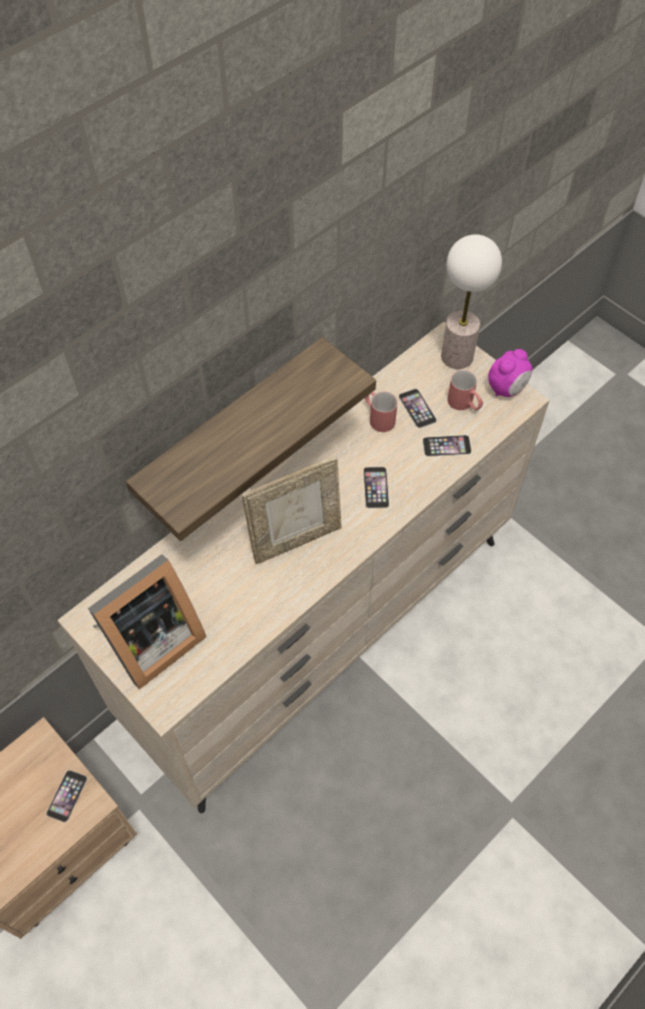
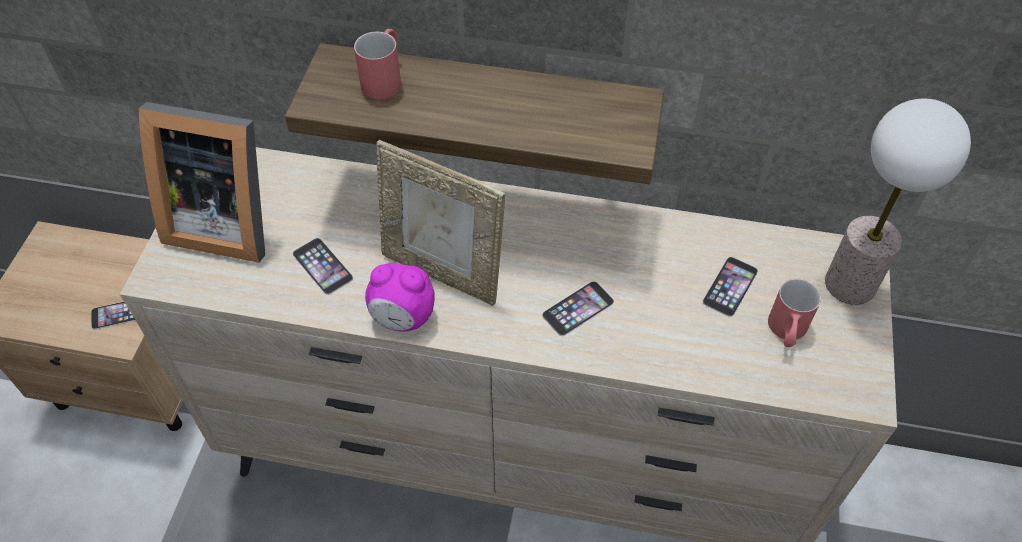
camera: 55 degrees right, 5 degrees down
red mug [365,391,398,432] -> red mug moved to [354,29,401,100]
phone [423,435,472,457] -> phone moved to [292,238,353,295]
alarm clock [488,349,532,397] -> alarm clock moved to [365,263,435,332]

